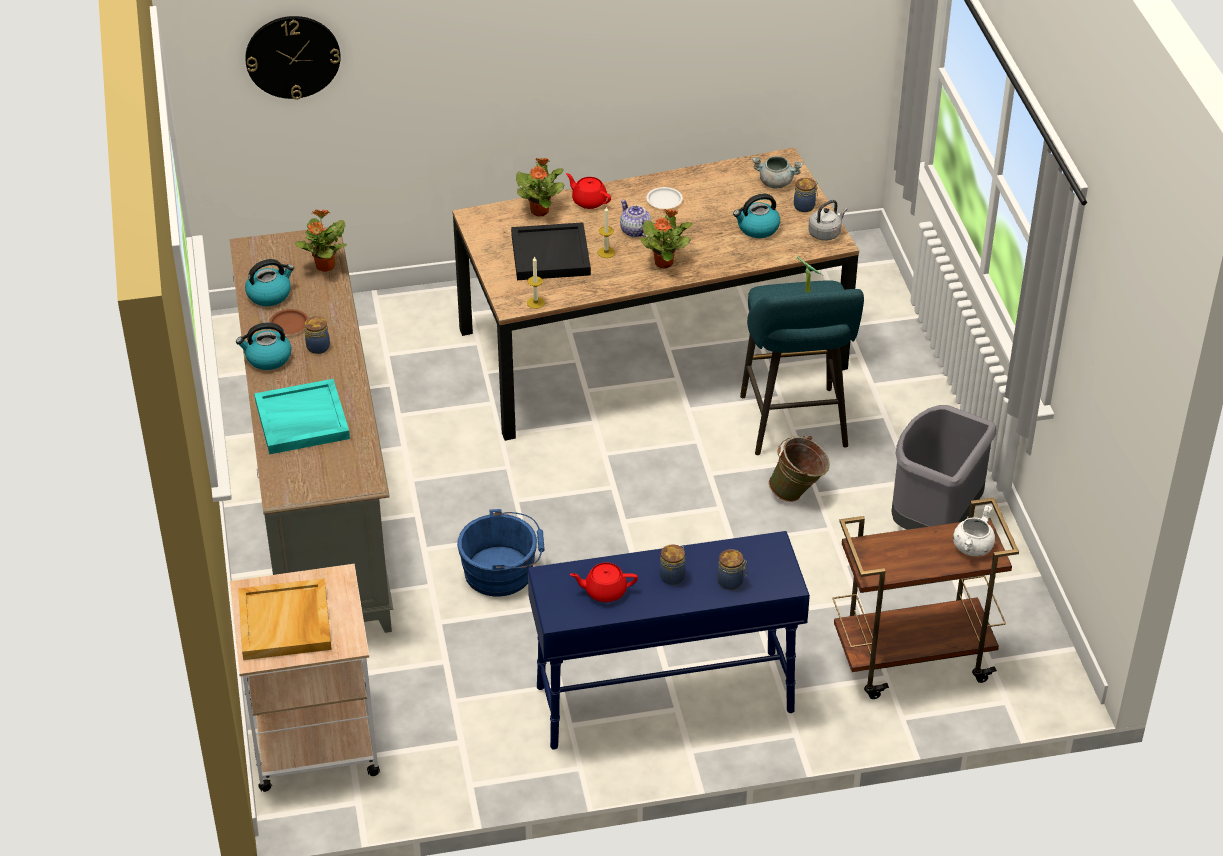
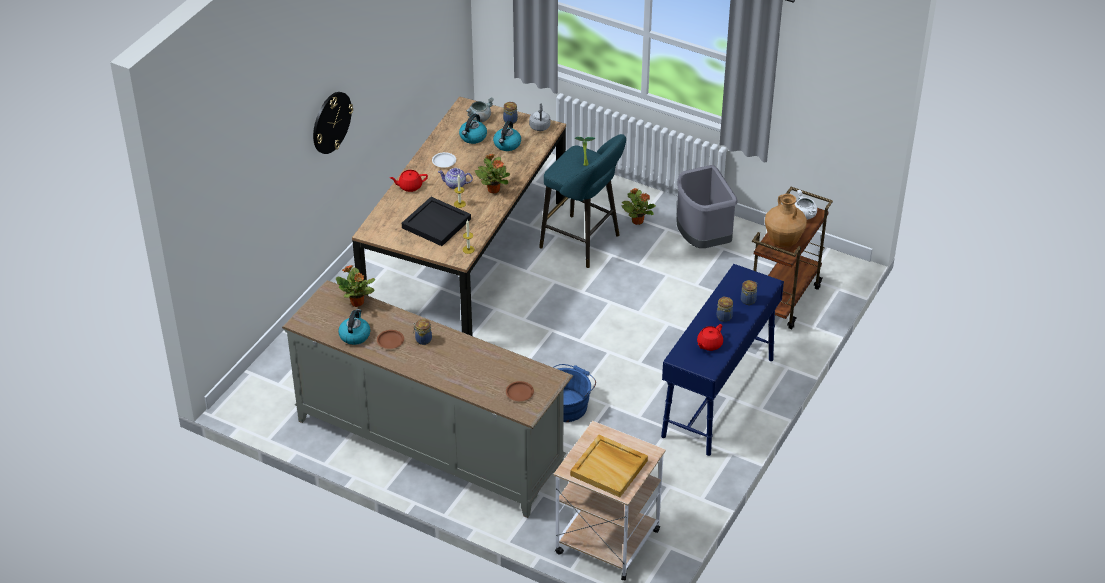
camera: 50 degrees left, 0 degrees up
kettle [236,323,291,370] -> kettle moved to [459,114,487,144]
wall clock [245,16,341,100] -> wall clock moved to [313,92,353,154]
turquoise tray [254,379,350,454] -> none
potted plant [516,157,564,216] -> potted plant moved to [621,188,656,225]
green bucket [769,436,830,502] -> none
none -> brown plate [506,381,534,401]
none -> brown vase [765,194,807,248]

